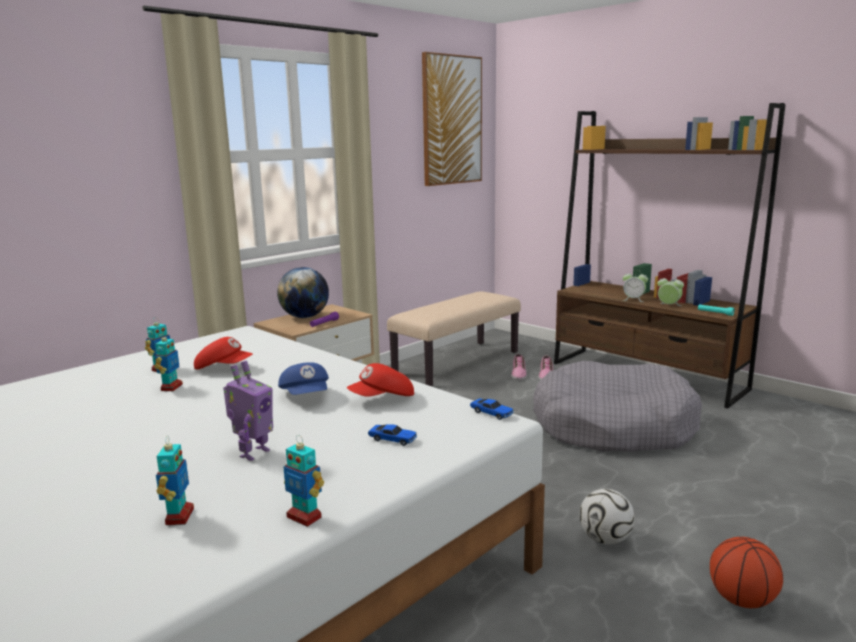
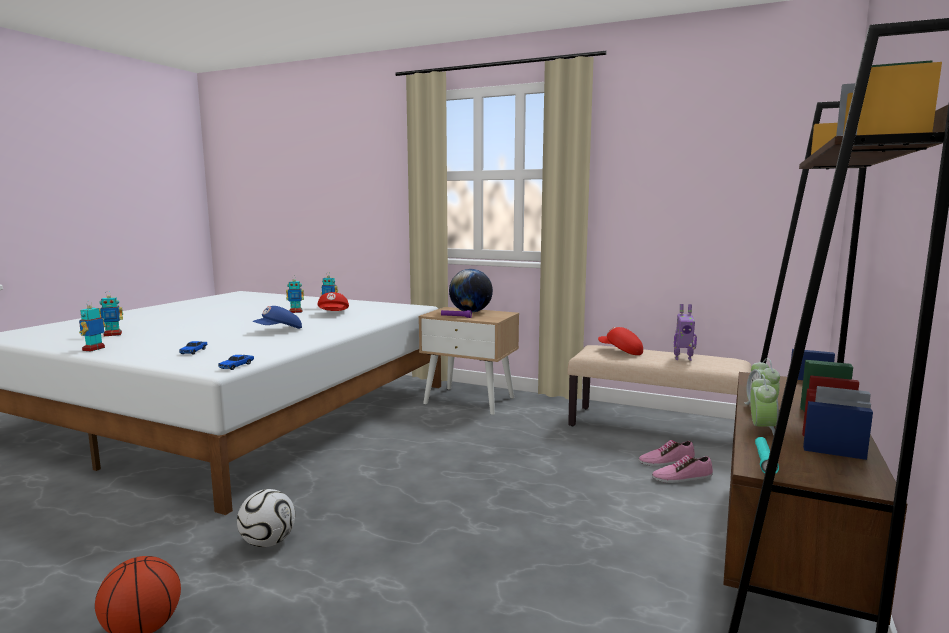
camera: 70 degrees right, 5 degrees down
toy robot [223,360,273,461] -> toy robot moved to [674,304,697,361]
red cap [347,363,414,397] -> red cap moved to [598,327,643,355]
picture [422,52,482,186] -> none
grey dog bed [533,361,702,452] -> none

